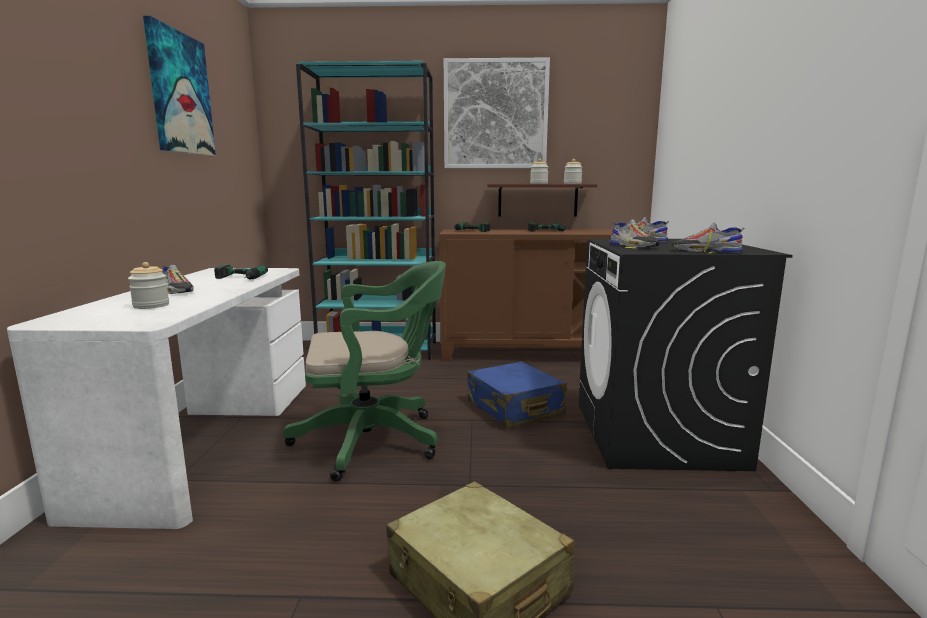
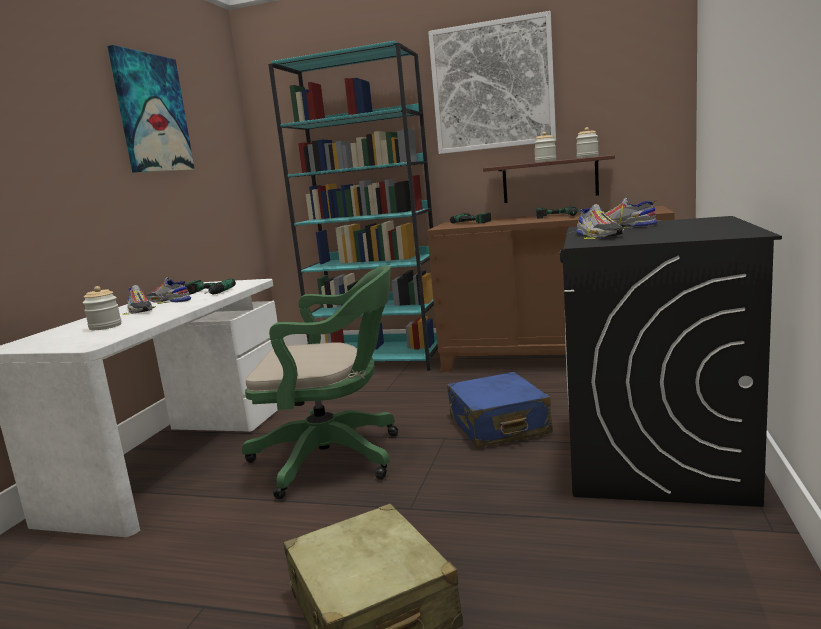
camera: 15 degrees right, 0 degrees up
shoe [672,223,745,253] -> shoe moved to [146,278,191,304]

